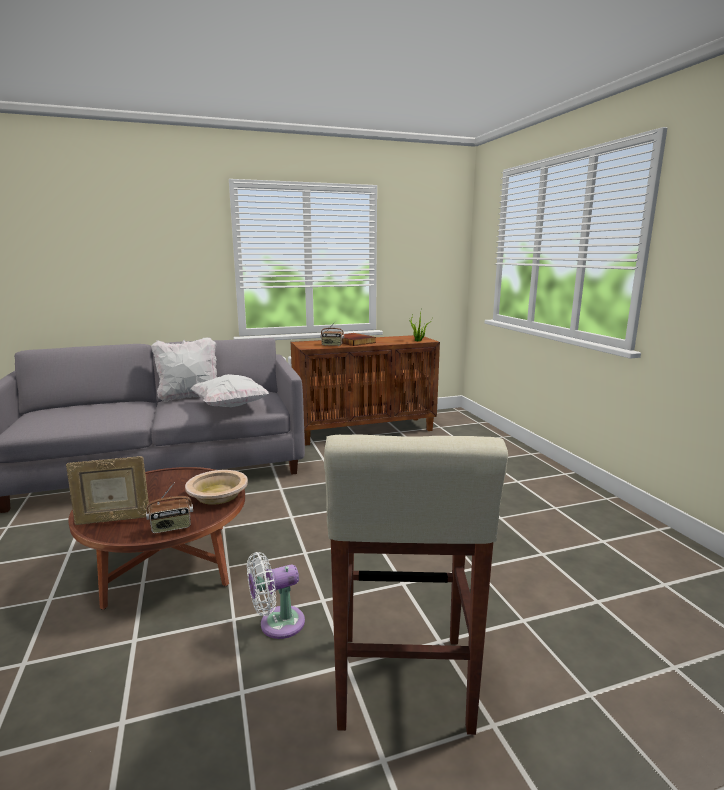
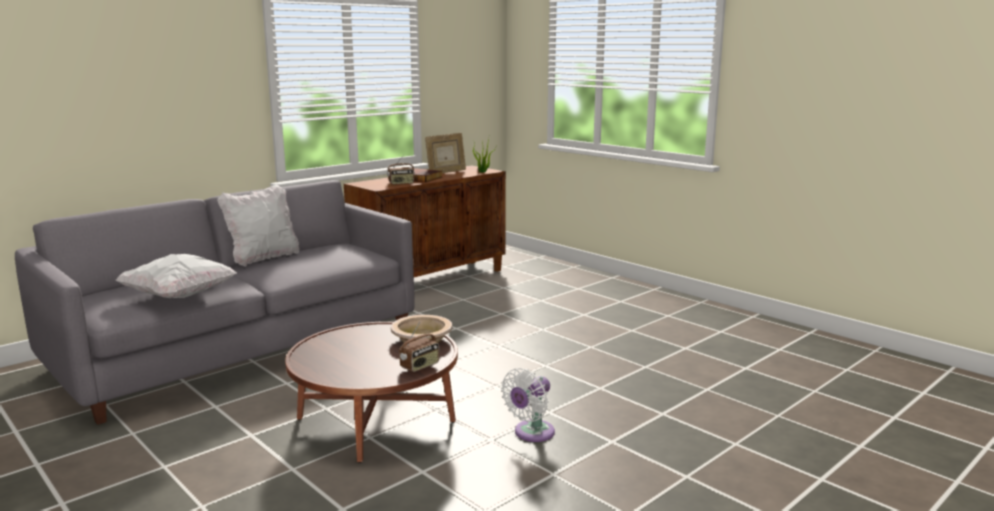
camera: 25 degrees left, 0 degrees up
picture frame [66,456,150,525] -> picture frame moved to [425,133,466,173]
white pillow [191,374,269,407] -> white pillow moved to [115,254,237,298]
beige stool [324,435,508,735] -> none

